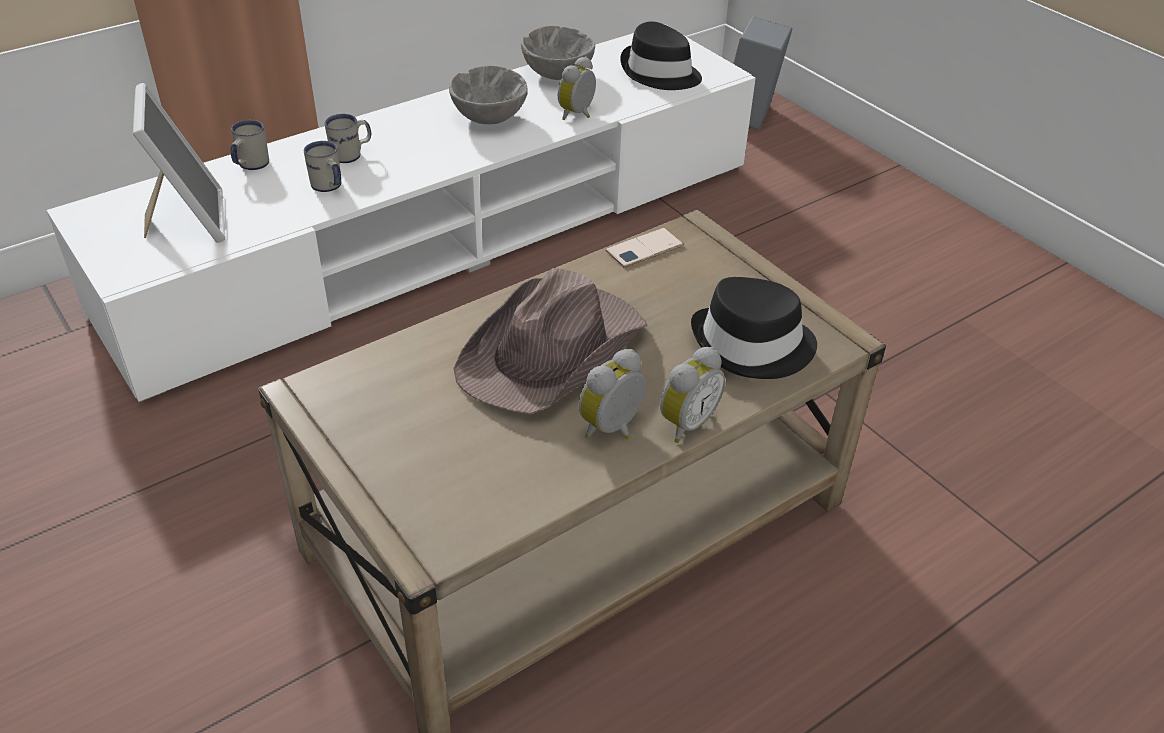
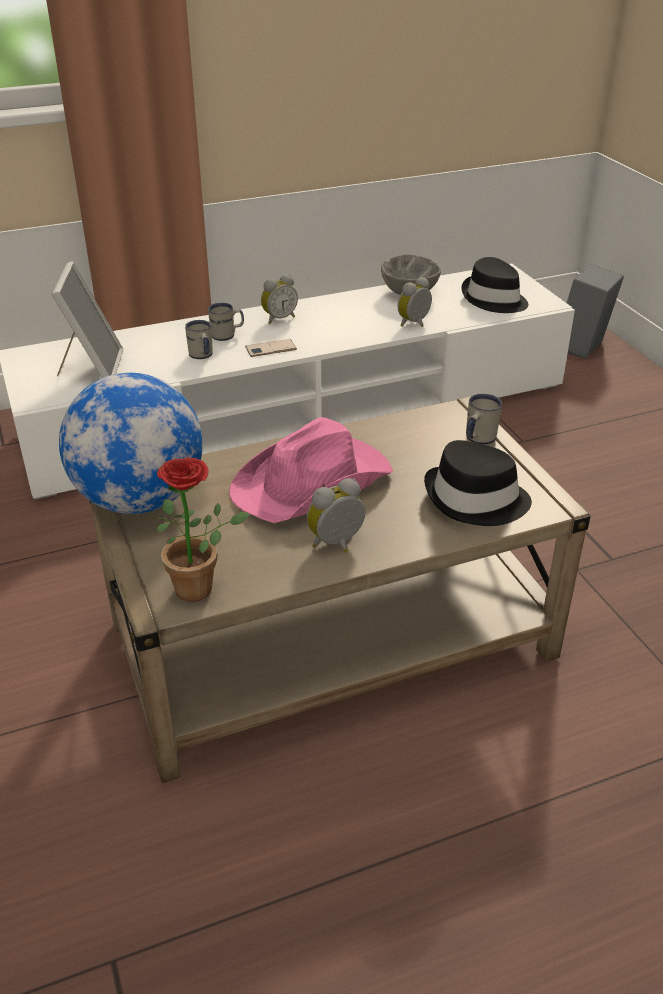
camera: 15 degrees right, 5 degrees down
white mug [231,120,269,170] -> white mug moved to [466,394,502,445]
grey bowl [449,66,528,124] -> none
brown hat [453,268,648,415] -> pink hat [229,417,393,523]
phone [606,228,684,268] -> phone moved to [245,339,297,357]
alarm clock [660,347,725,443] -> alarm clock moved to [261,274,298,324]
none -> globe [59,373,203,514]
none -> potted plant [153,457,250,602]

